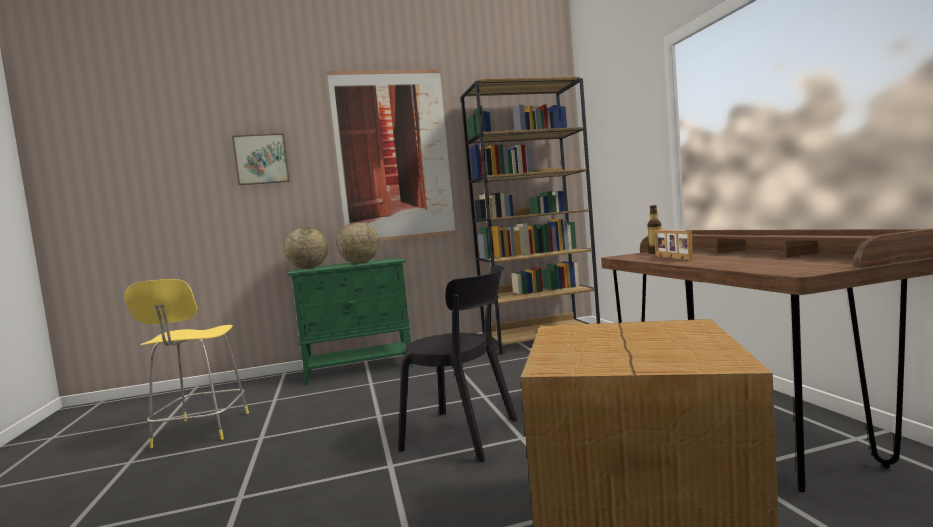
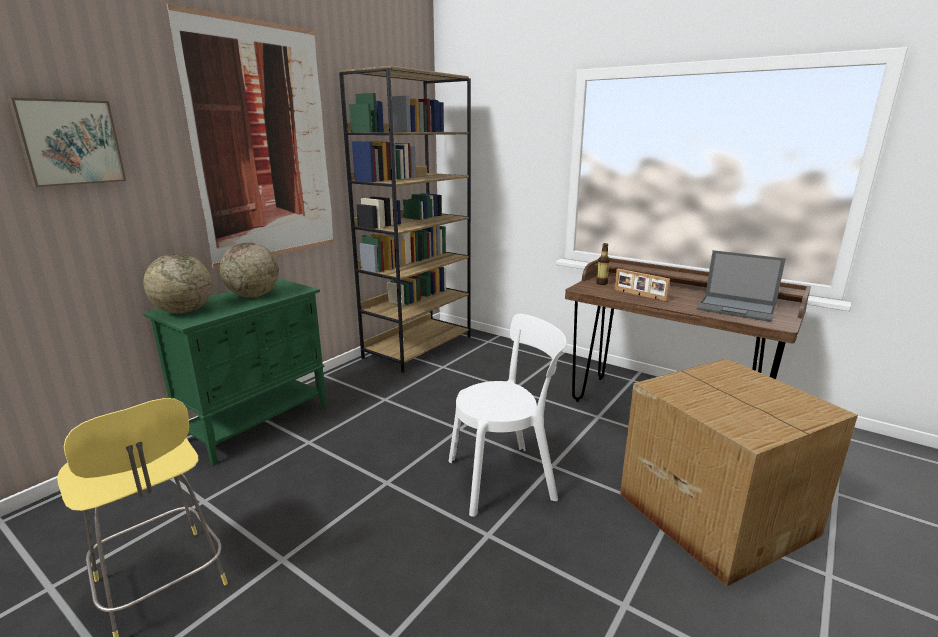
camera: 40 degrees left, 15 degrees up
black chair [398,265,517,463] -> white chair [449,314,567,517]
none -> laptop [697,250,786,322]

